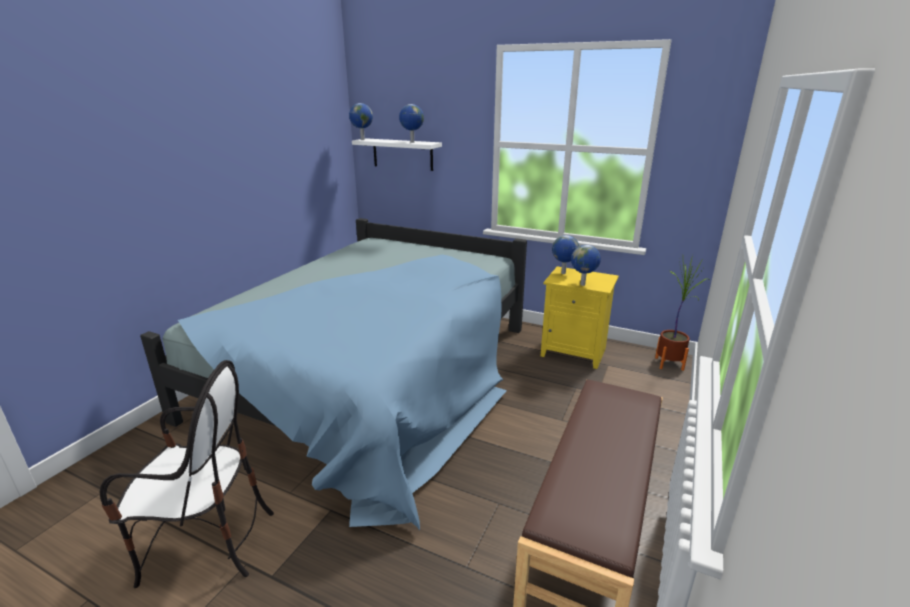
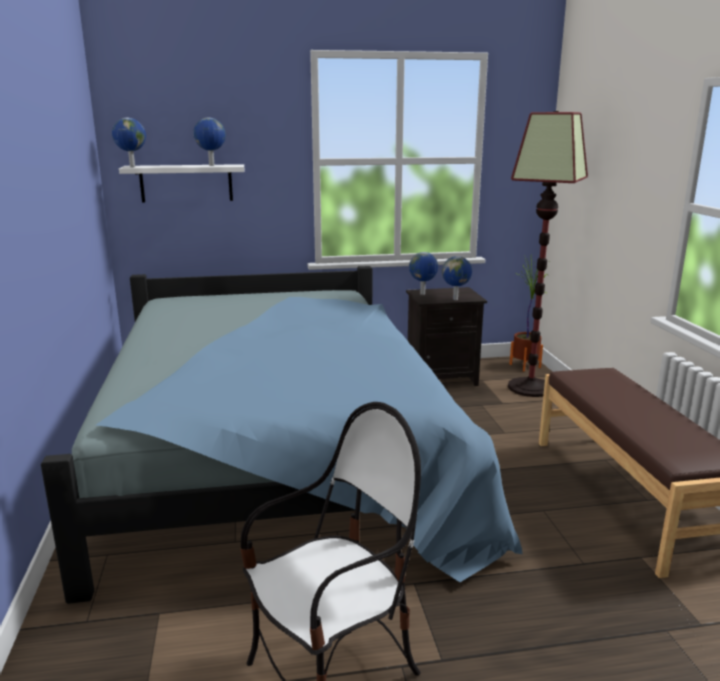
camera: 35 degrees left, 5 degrees down
yellow nightstand [541,266,619,369] -> black nightstand [406,287,487,386]
none -> floor lamp [508,111,588,397]

